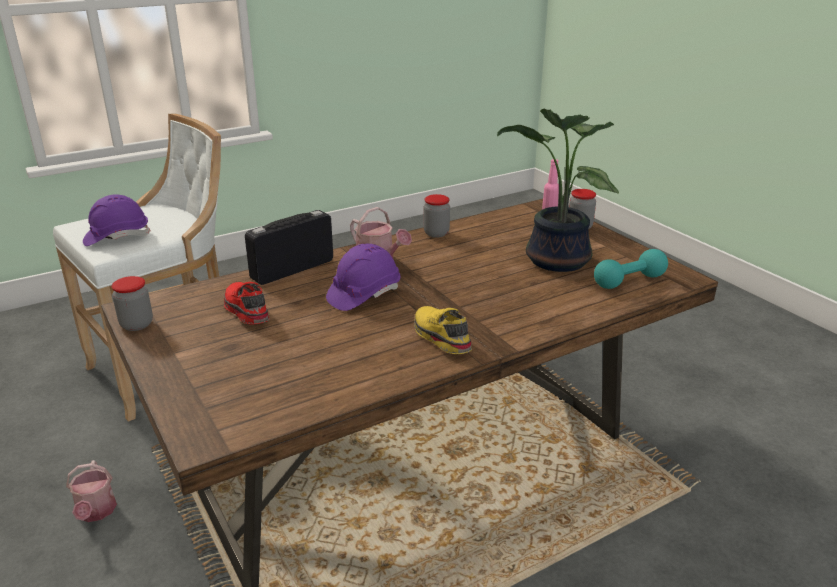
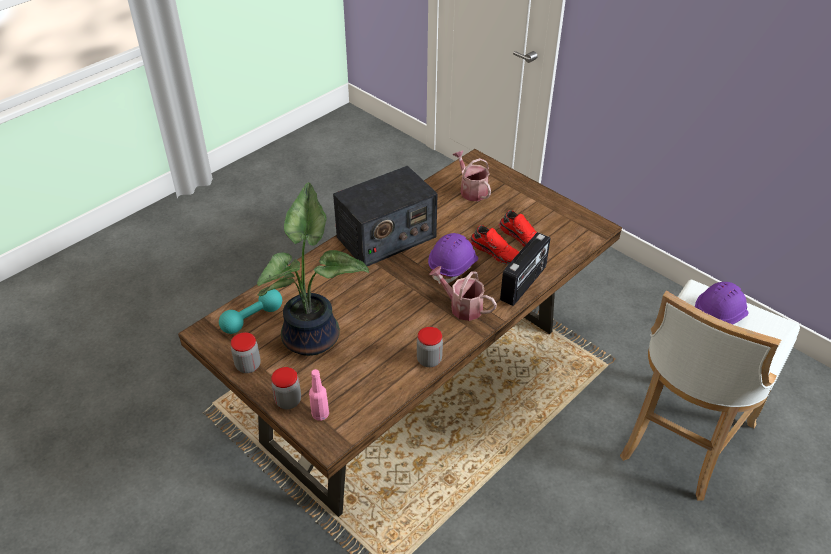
camera: 165 degrees right, 15 degrees up
watering can [66,460,117,522] -> watering can moved to [453,150,491,201]
jar [112,276,153,331] -> jar moved to [231,332,261,373]
yellow shoe [414,306,472,354] -> radio [333,166,438,266]
none -> red shoe [470,225,519,265]

